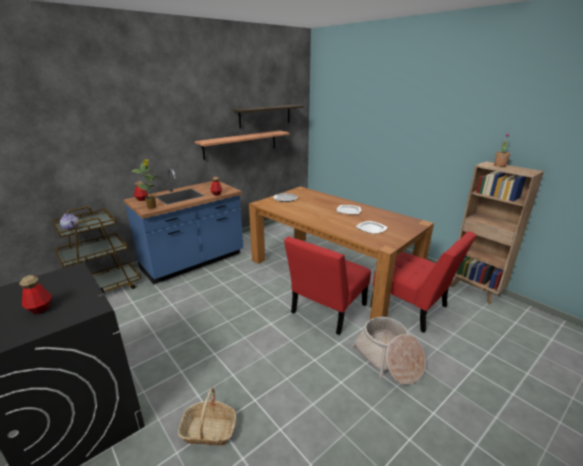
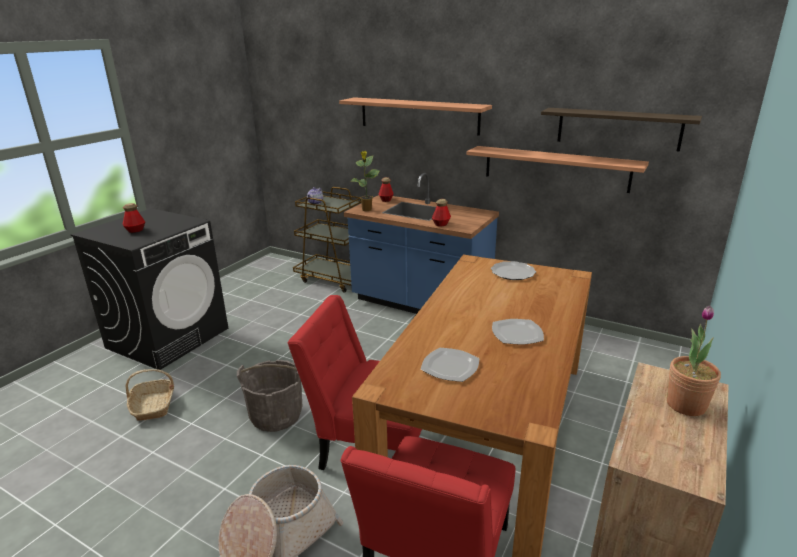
camera: 70 degrees right, 0 degrees up
none -> grey bucket [237,360,302,432]
none -> shelf [339,97,492,136]

